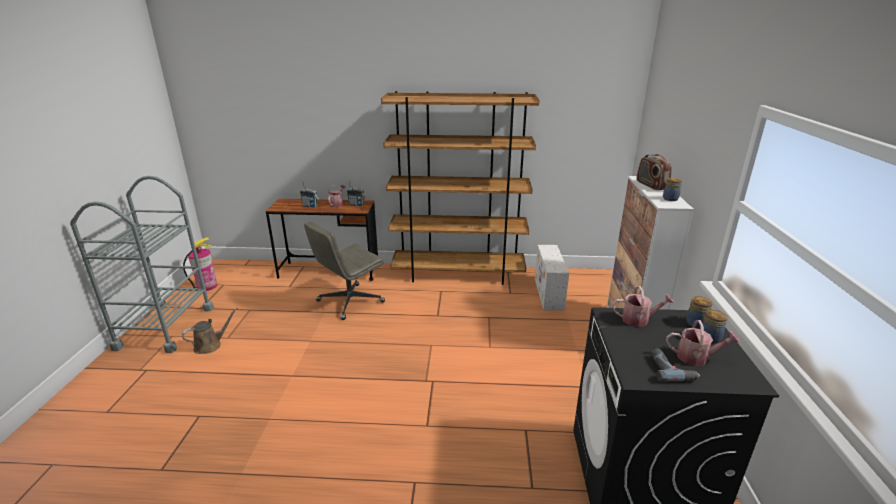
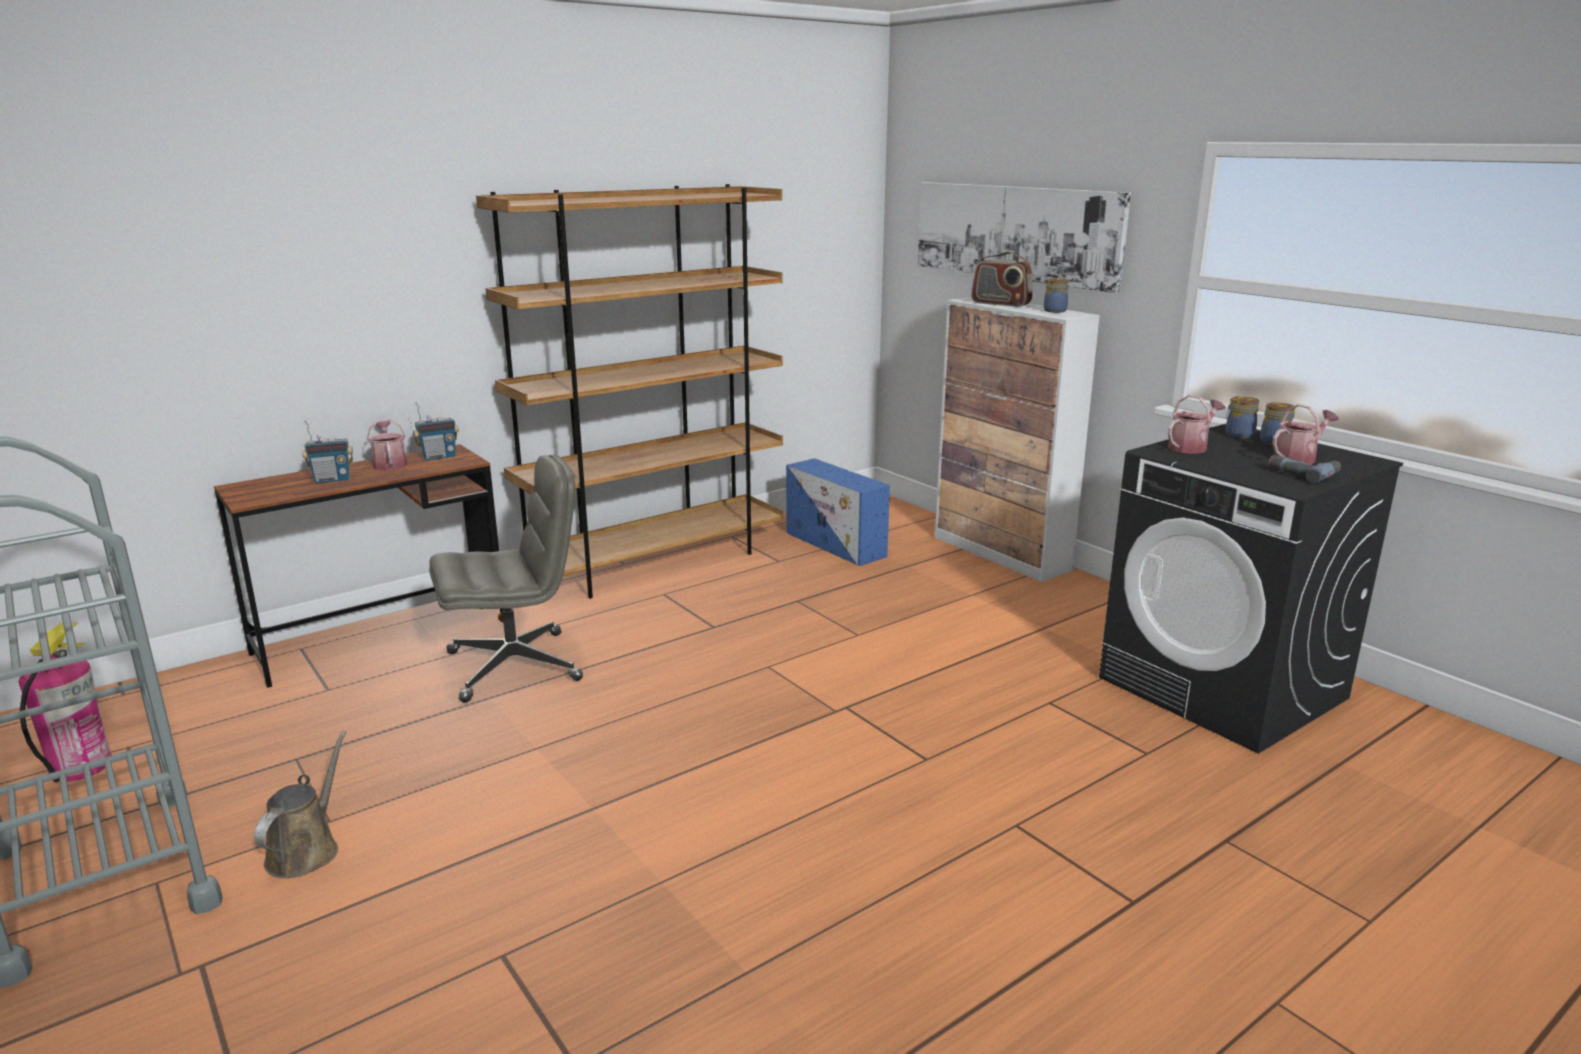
camera: 40 degrees left, 5 degrees down
grey office chair [304,222,385,320] -> grey office chair turned 120 degrees counterclockwise [429,455,583,703]
white storage box [535,245,569,311] -> blue storage box [786,458,890,566]
none -> picture [918,182,1131,293]

